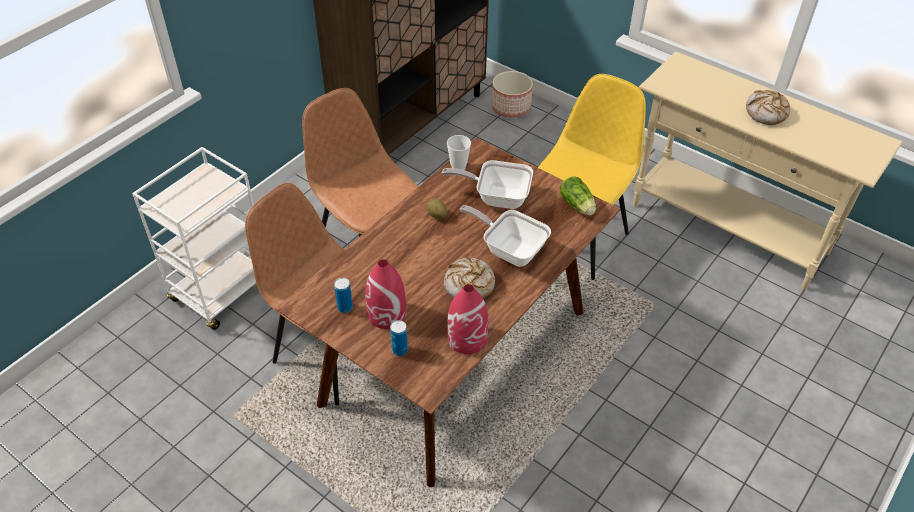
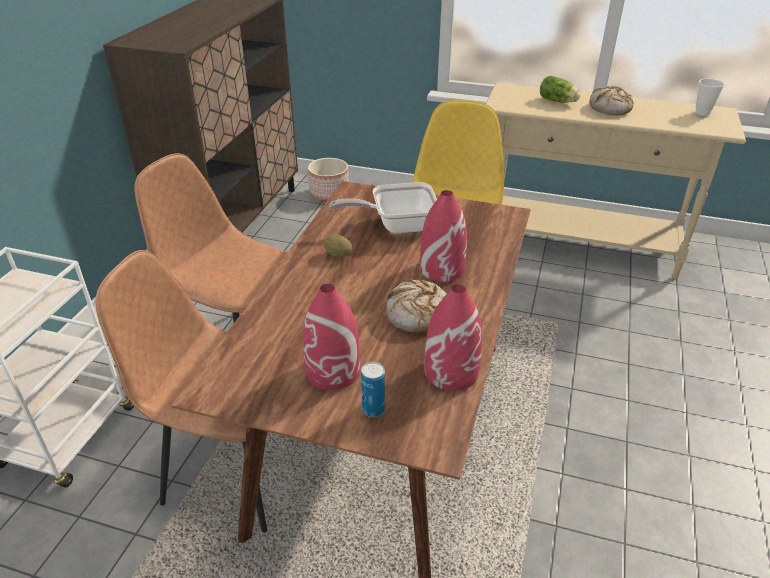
camera: 20 degrees left, 10 degrees down
can [334,278,353,313] -> none
cup [447,135,471,170] -> cup moved to [695,79,725,116]
frying pan [460,205,551,267] -> red vase [420,190,467,282]
lettuce [560,176,596,216] -> lettuce moved to [540,76,581,103]

